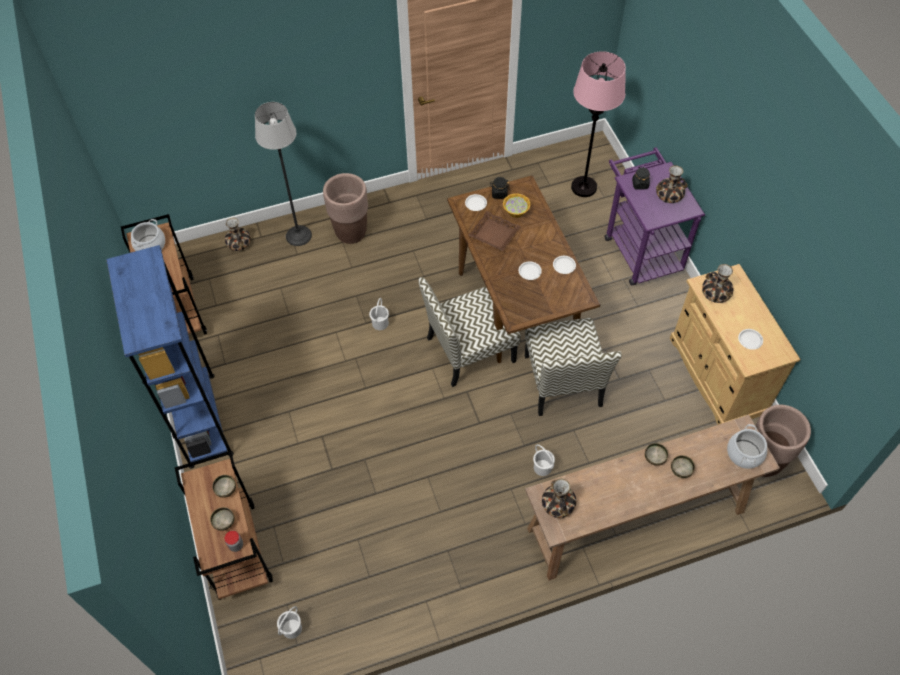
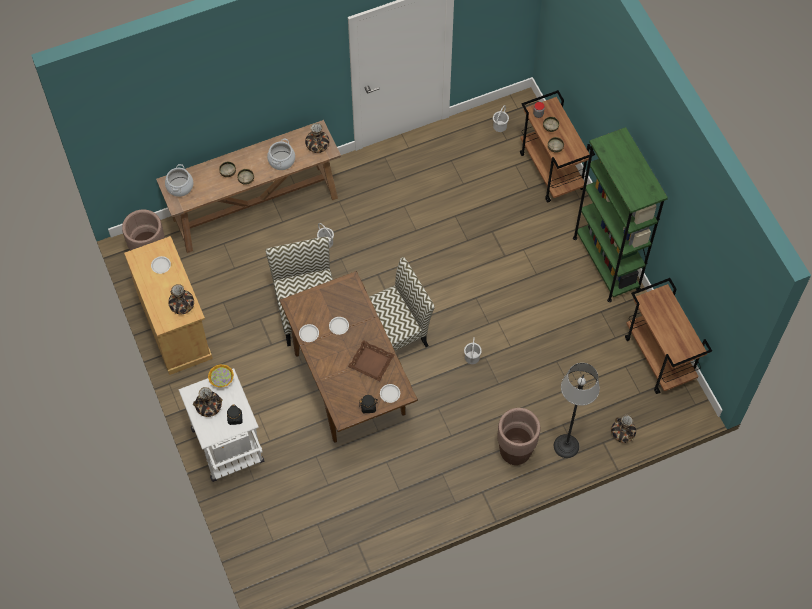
camera: 175 degrees right, 5 degrees up
blue bookcase [106,245,234,469] -> green bookcase [573,127,668,302]
cooking pot [131,219,165,251] -> cooking pot moved to [267,138,295,170]
bowl [503,193,531,218] -> bowl moved to [208,364,234,388]
pink floor lamp [571,51,626,197] -> none
purple cart [605,148,705,286] -> white cart [178,368,264,482]

